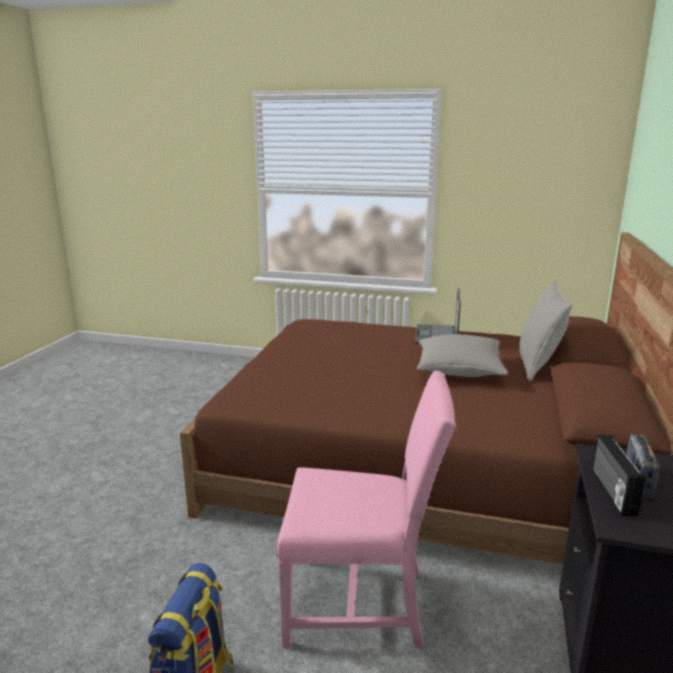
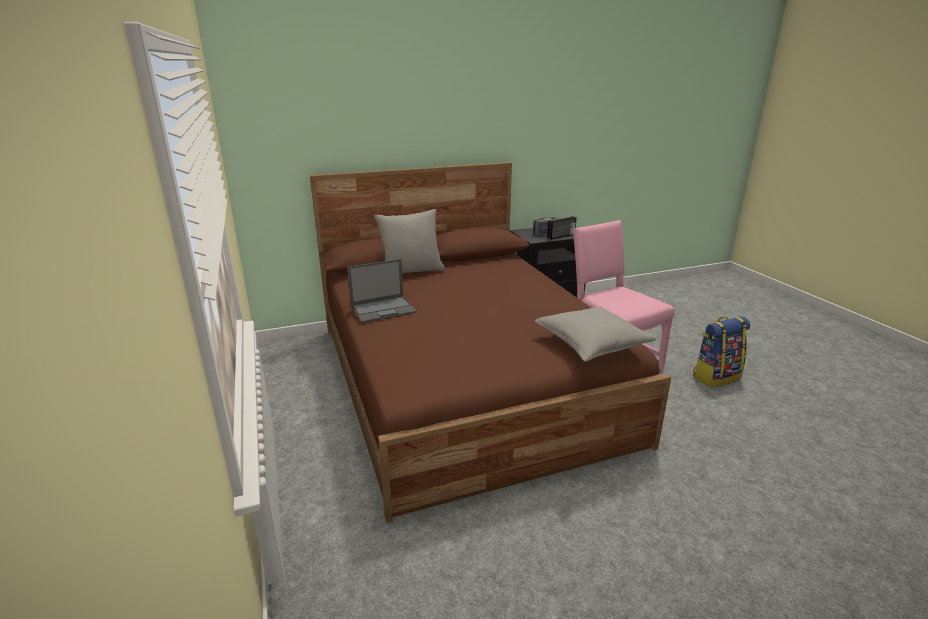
camera: 125 degrees left, 5 degrees up
grey pillow [417,334,508,377] -> grey pillow moved to [535,307,656,362]

